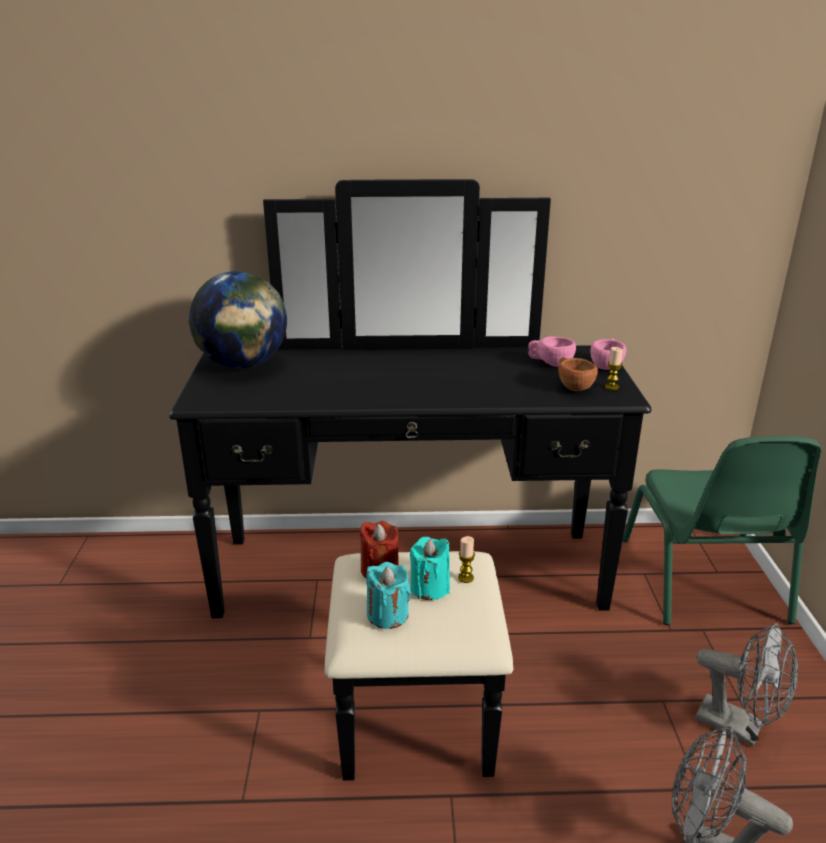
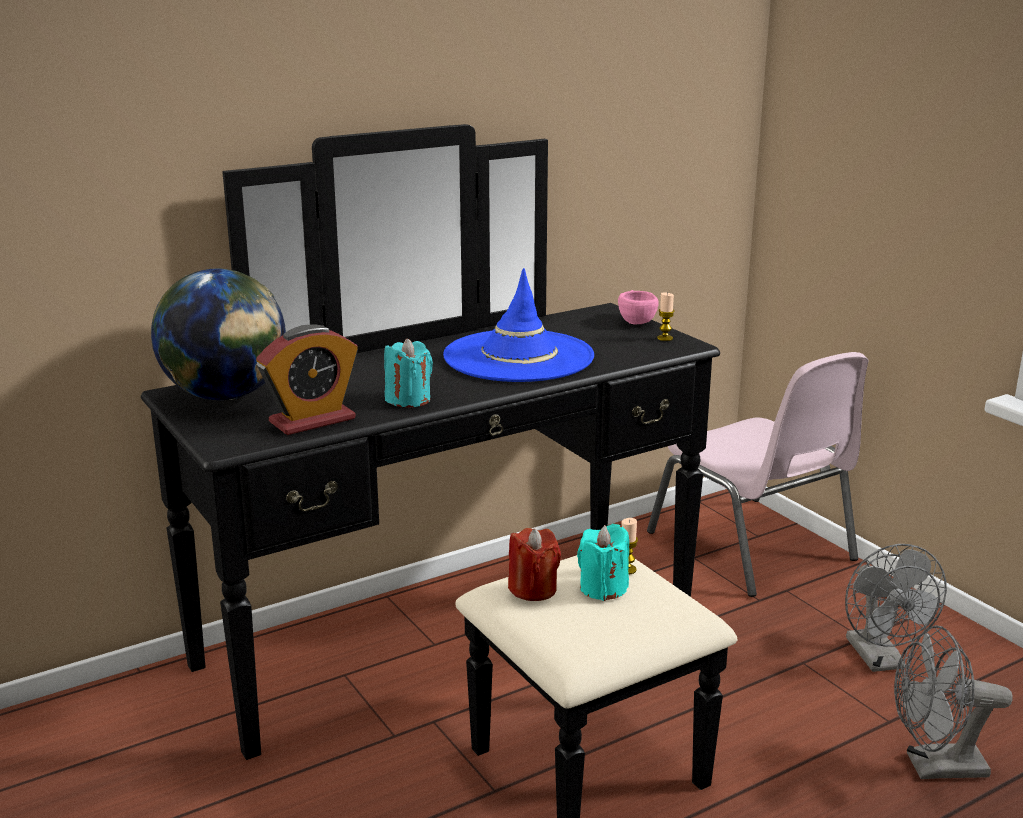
camera: 30 degrees left, 5 degrees down
turquoise candle [366,562,411,629] -> turquoise candle moved to [384,339,433,407]
pink cup [528,336,576,367] -> none
brown cup [558,357,598,391] -> none
green chair [623,436,821,625] -> pink chair [647,352,868,597]
grey fan [695,623,798,746] -> grey fan turned 75 degrees clockwise [845,544,947,672]
none -> alarm clock [256,325,358,435]
none -> blue hat [443,268,594,382]

